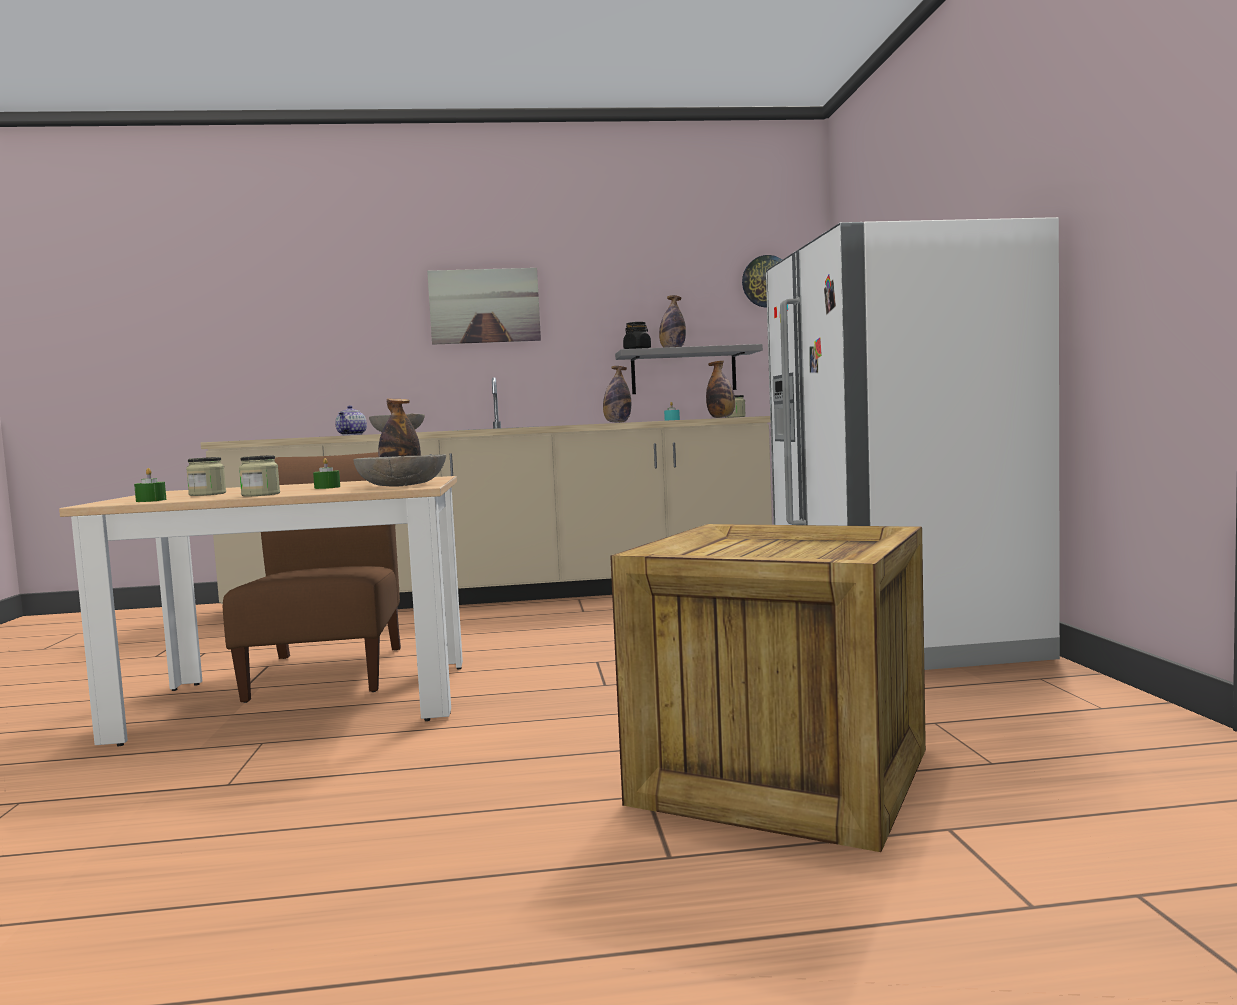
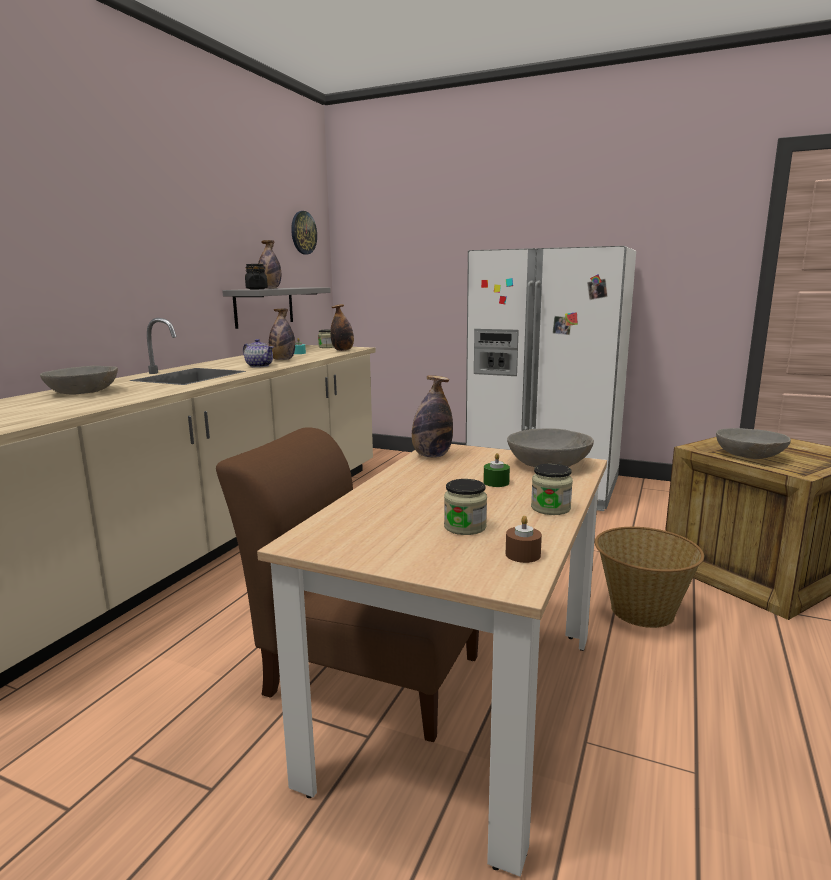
camera: 60 degrees left, 10 degrees up
green candle [134,468,166,502] -> brown candle [506,516,542,563]
teapot [335,406,367,435] -> teapot moved to [243,339,273,368]
picture [427,268,541,345] -> none
none -> basket [595,527,704,628]
none -> grey bowl [716,428,791,459]

